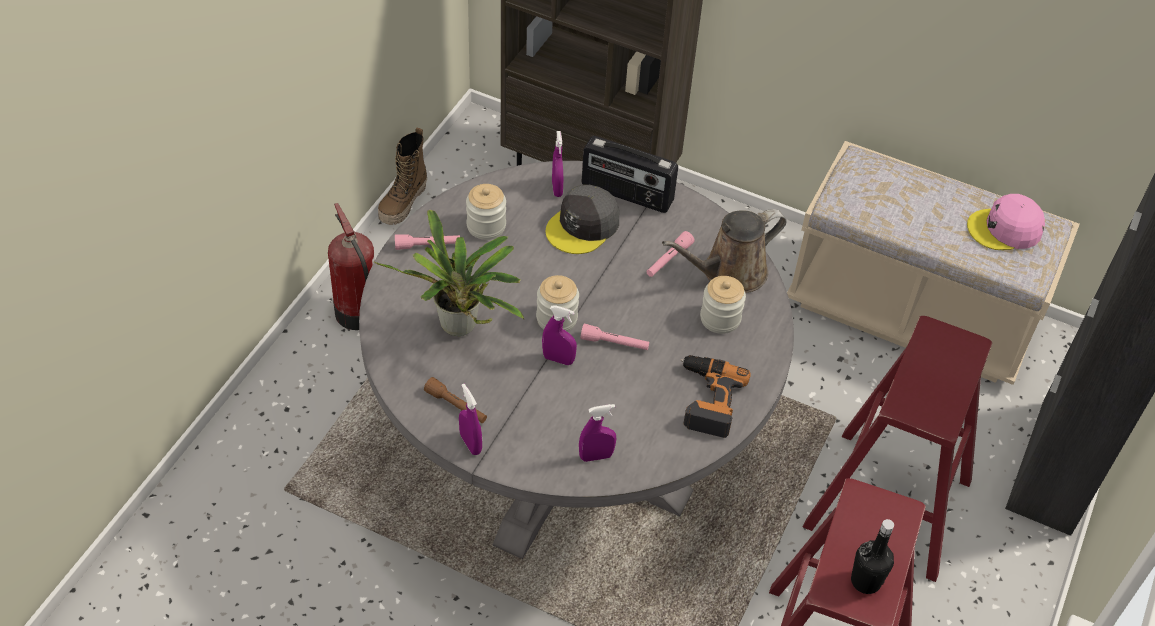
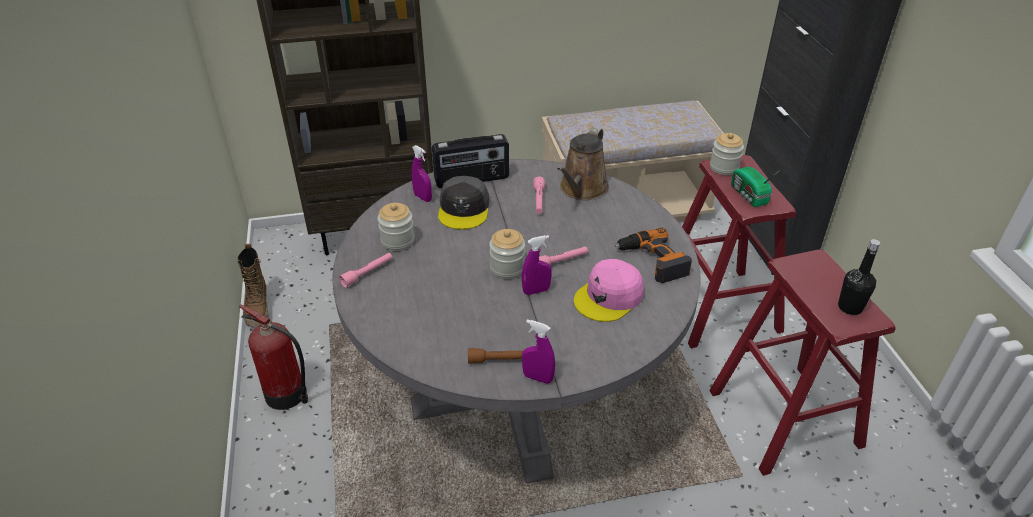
camera: 35 degrees left, 10 degrees down
potted plant [374,209,524,337] -> none
purple spray bottle [579,404,616,462] -> none
jar [700,276,746,334] -> jar moved to [710,133,744,175]
pink cap [967,194,1045,250] -> pink cap moved to [574,259,644,322]
none -> radio [731,166,780,207]

